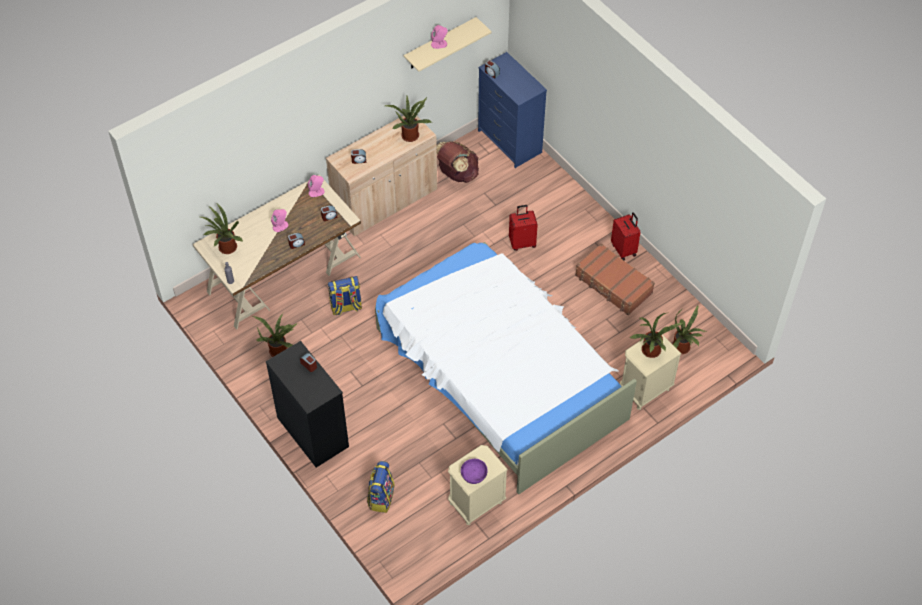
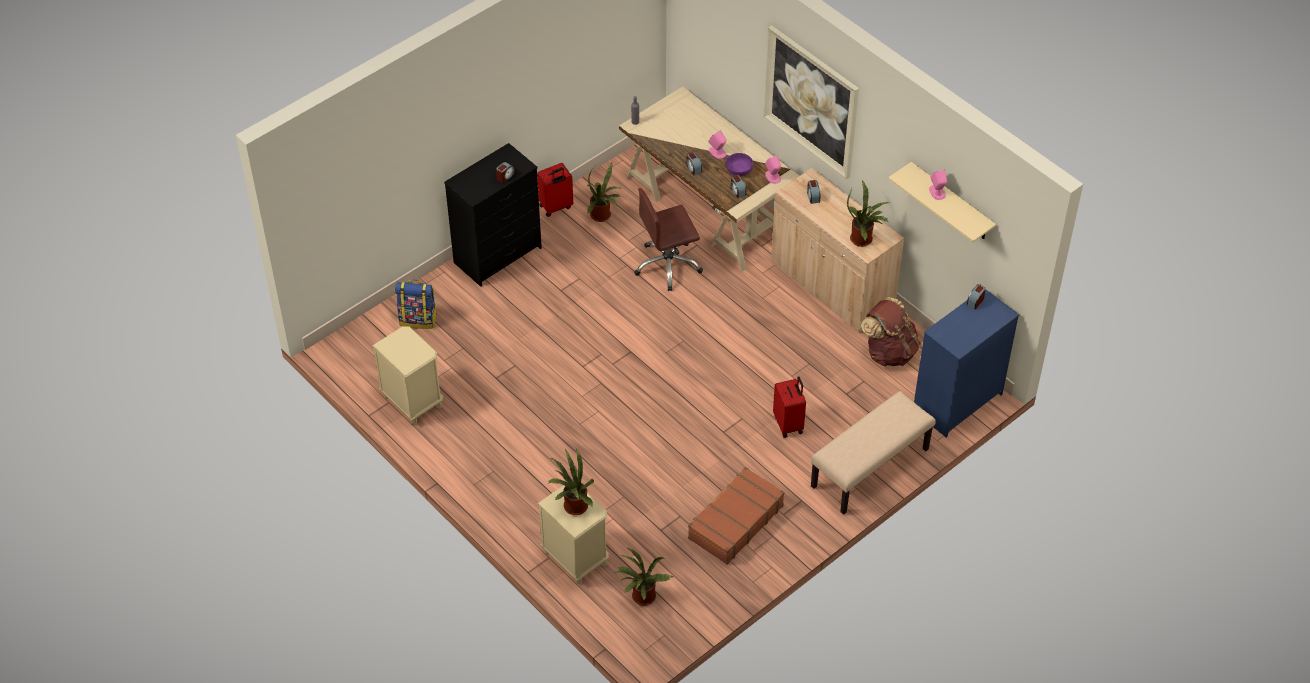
camera: 85 degrees right, 5 degrees down
potted plant [201,204,243,254] -> none
backpack [328,276,362,316] -> brown office chair [634,188,703,291]
white bed [375,242,637,494] -> none
purple bowl [461,459,487,484] -> purple bowl moved to [725,153,753,176]
red suitcase [611,212,641,260] -> red suitcase moved to [537,163,573,217]
none -> picture [763,25,859,179]
none -> beige bench [811,391,936,515]

